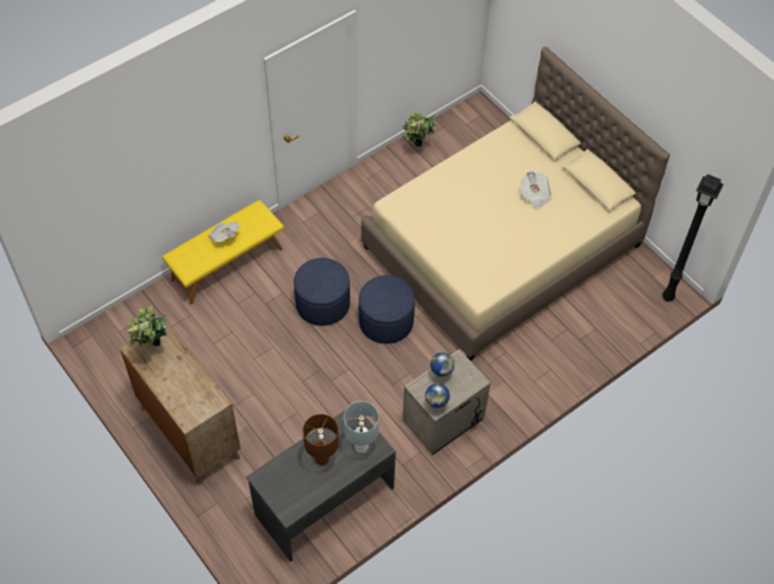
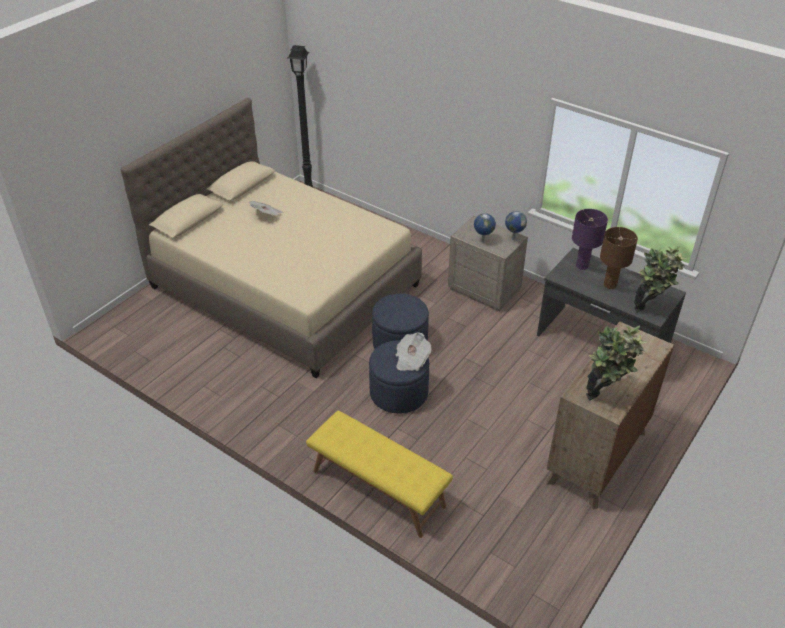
camera: 105 degrees left, 15 degrees down
newspaper [208,222,240,242] -> newspaper moved to [396,332,432,371]
grey table lamp [344,401,379,453] -> purple table lamp [572,209,608,270]
potted plant [402,111,437,147] -> potted plant moved to [634,246,687,313]

